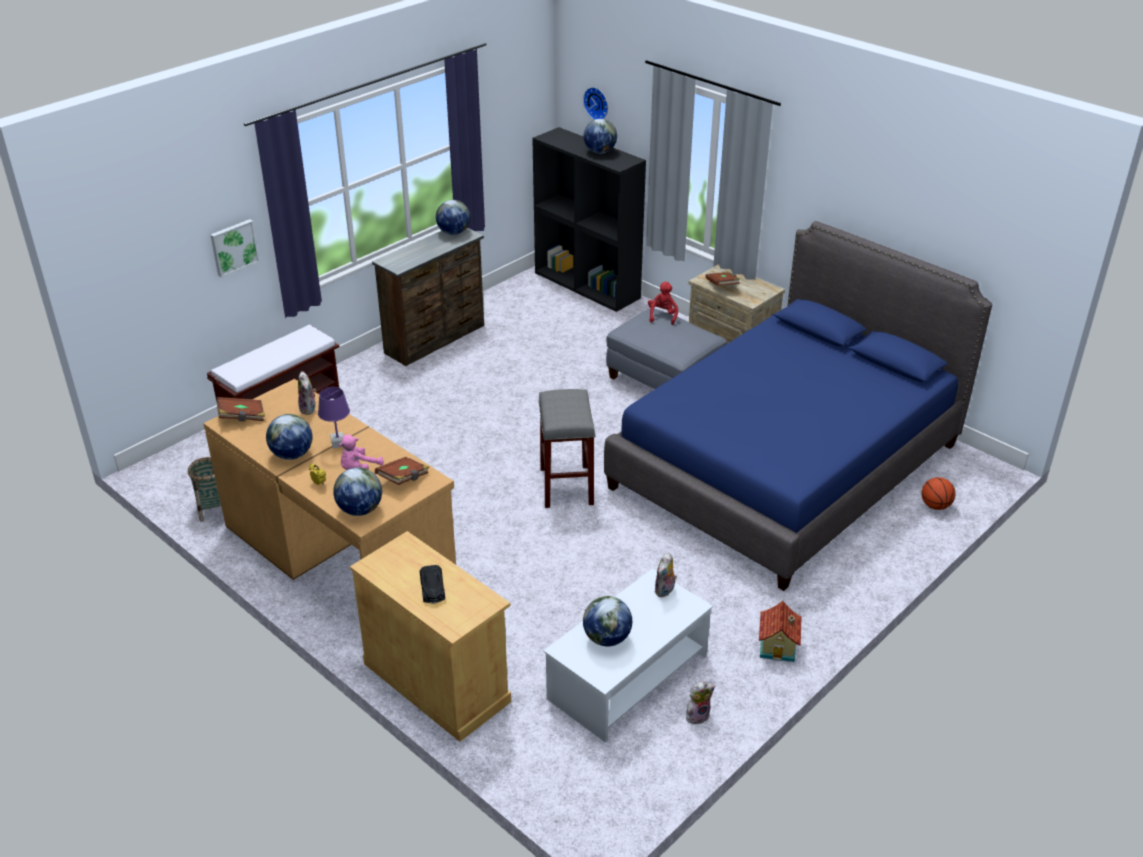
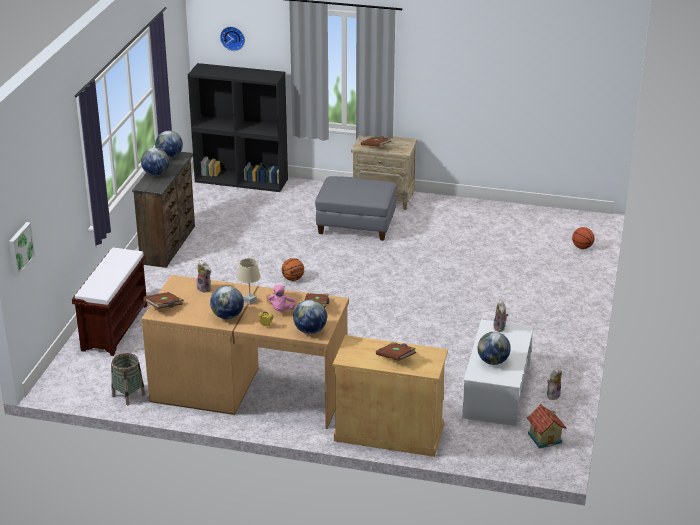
camera: 30 degrees left, 5 degrees down
picture [210,219,260,278] -> picture moved to [9,222,35,276]
purple table lamp [318,387,350,448] -> beige table lamp [237,258,261,305]
black toy car [420,565,445,603] -> brown book [376,342,416,361]
grey stool [539,389,595,508] -> none
globe [584,119,617,154] -> globe moved to [141,148,169,176]
blue bed [604,221,992,591] -> none
red plush toy [648,282,678,325] -> none
toy house [759,601,801,662] -> toy house moved to [526,404,566,449]
none -> basketball [282,258,304,281]

